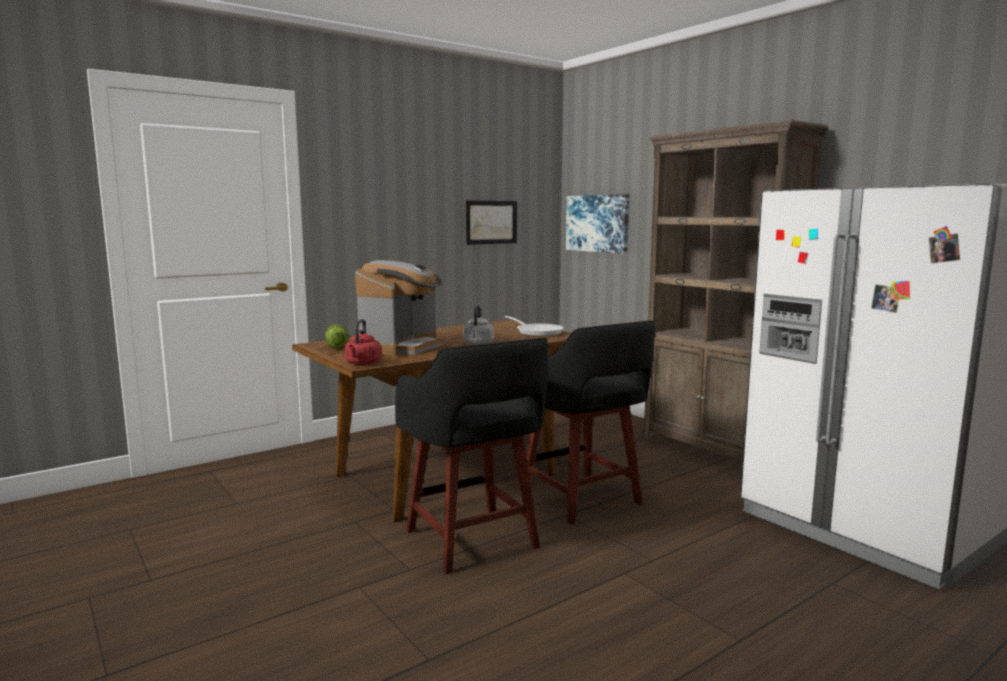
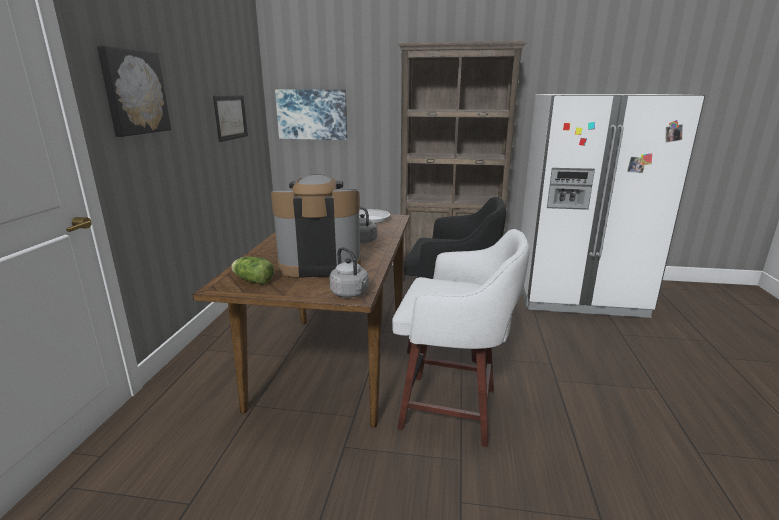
camera: 45 degrees left, 10 degrees up
red kettle [345,319,381,365] -> grey kettle [329,247,369,298]
coffee machine [355,260,442,356] -> coffee machine turned 75 degrees counterclockwise [271,174,361,278]
black stool [395,338,548,574] -> white stool [392,229,530,447]
none -> picture [97,46,171,137]

